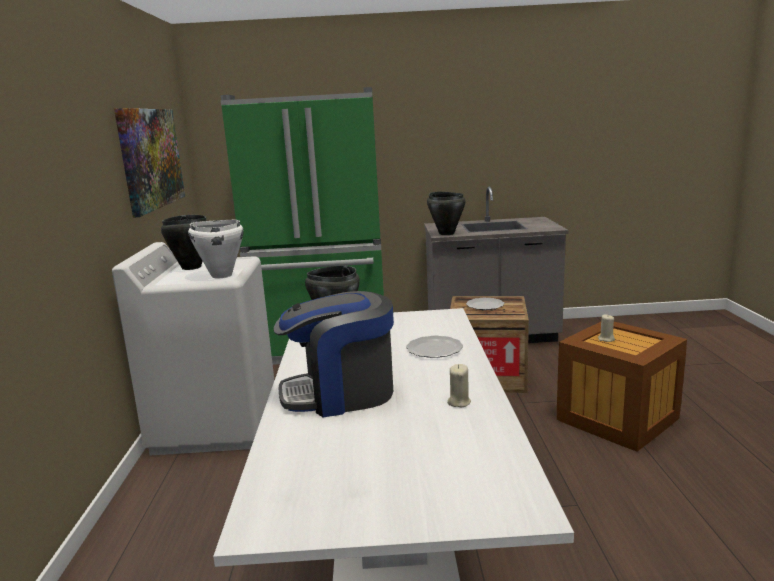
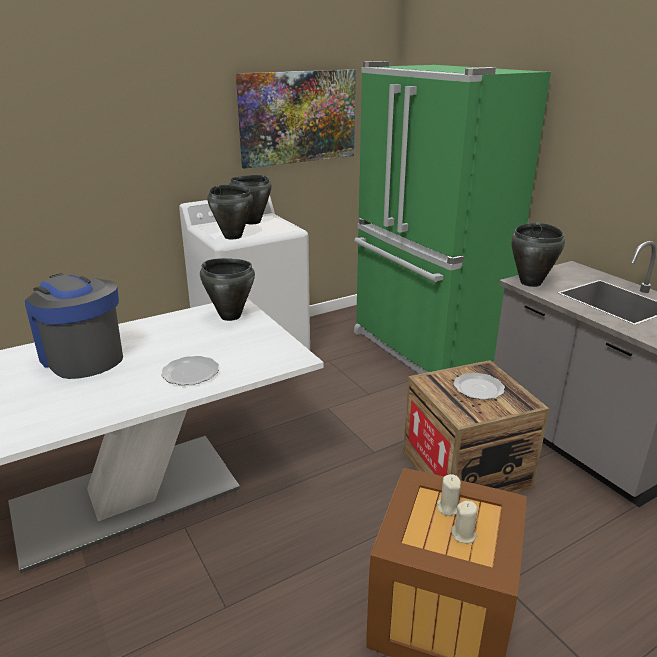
camera: 60 degrees right, 10 degrees up
white cooking pot [188,220,244,278] -> black cooking pot [207,185,253,239]
beige candle [447,364,471,407] -> beige candle moved to [451,501,477,543]

